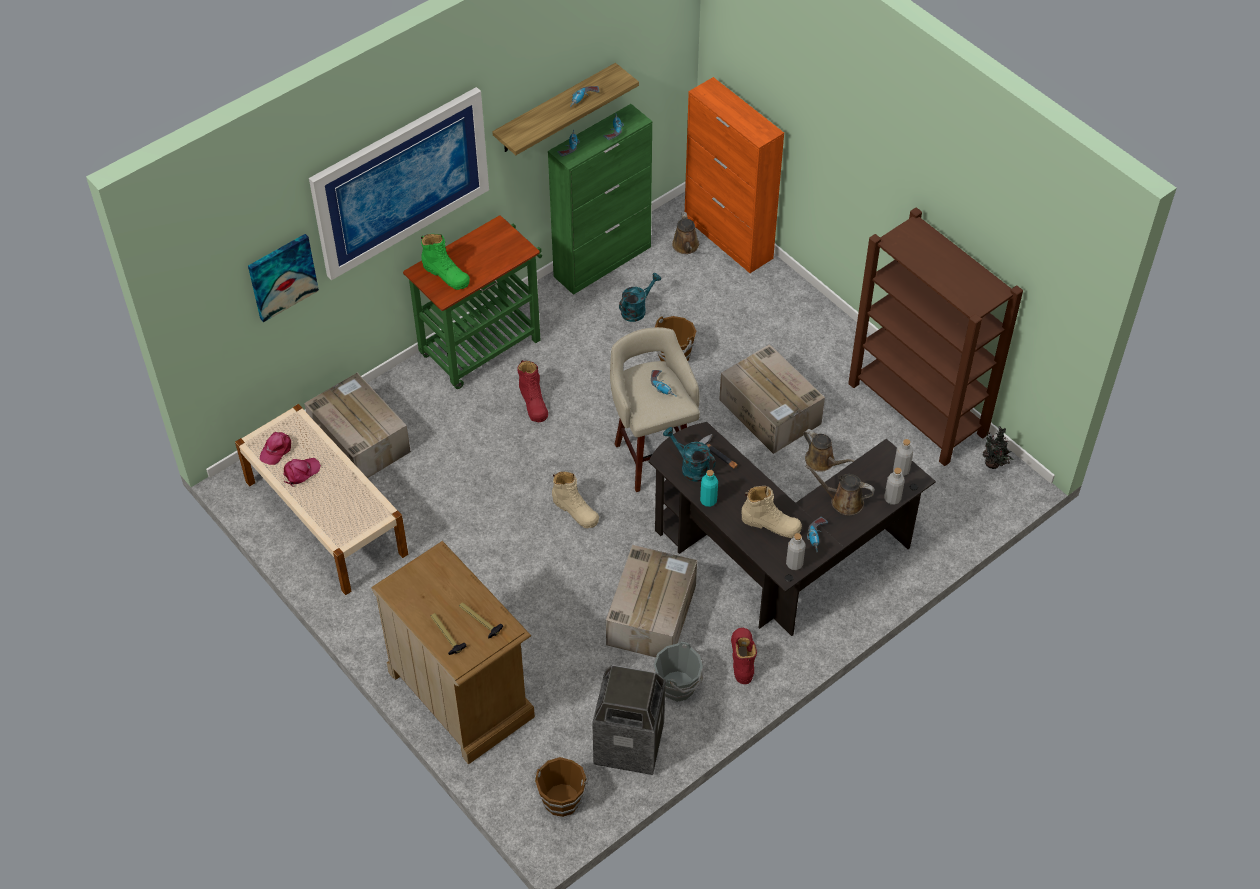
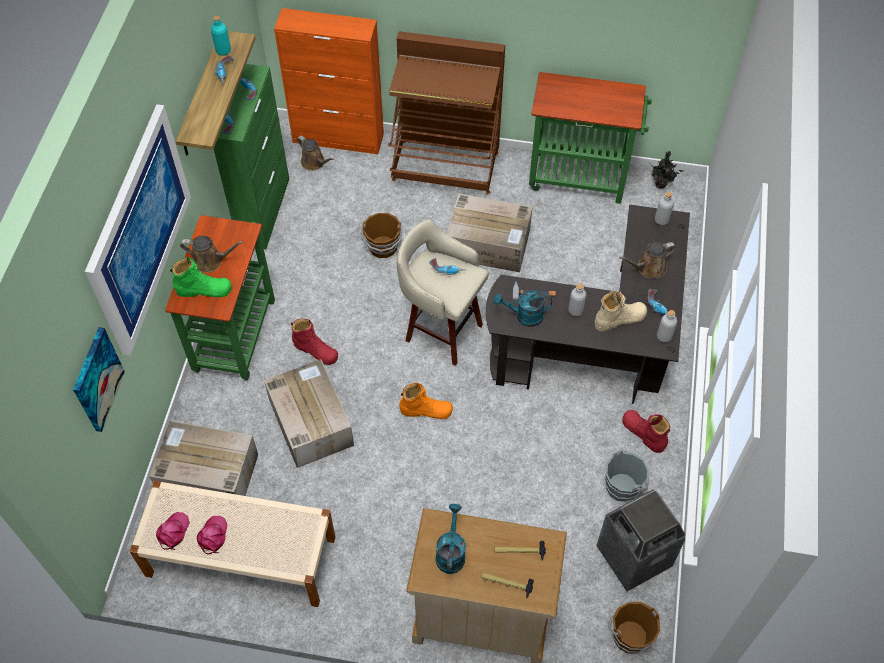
camera: 40 degrees left, 5 degrees up
pink cap [260,432,291,465] -> pink cap turned 150 degrees counterclockwise [156,512,190,550]
beige boot [552,472,599,528] -> orange boot [399,383,453,419]
cardboard box [606,545,697,657] -> cardboard box moved to [264,359,354,468]
turquoise watering can [619,273,661,322] -> turquoise watering can moved to [436,504,466,574]
turquoise bottle [700,470,718,507] -> turquoise bottle moved to [211,16,231,55]
brown watering can [803,429,855,472] -> brown watering can moved to [180,236,243,273]
brown bookcase [848,208,1023,466] -> green cart [529,72,652,204]
grey bottle [884,468,905,505] -> grey bottle moved to [568,284,587,316]
none -> brown shoe rack [388,31,505,194]

